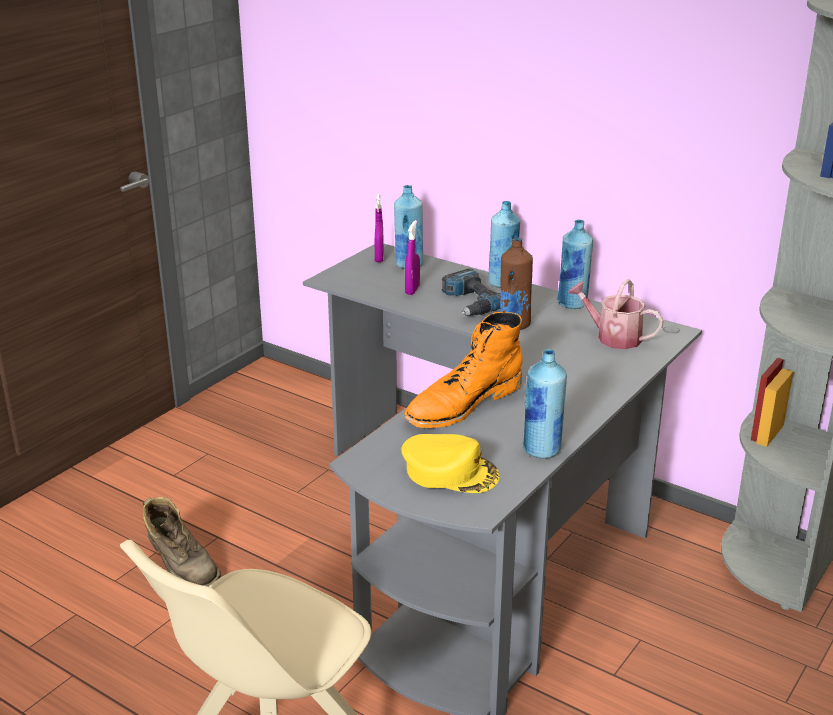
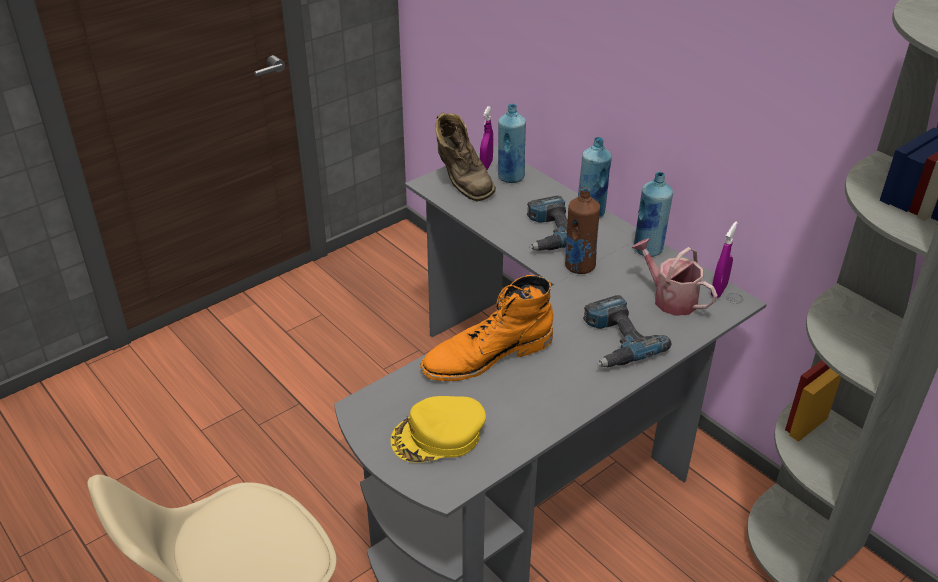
camera: 15 degrees right, 10 degrees up
brown boot [143,497,221,586] -> brown boot moved to [435,112,496,202]
yellow cap [401,434,500,493] -> yellow cap turned 120 degrees clockwise [390,396,486,463]
purple spray bottle [405,220,420,295] -> purple spray bottle moved to [711,222,738,298]
blue bottle [523,349,567,459] -> none
none -> power drill [583,295,672,367]

